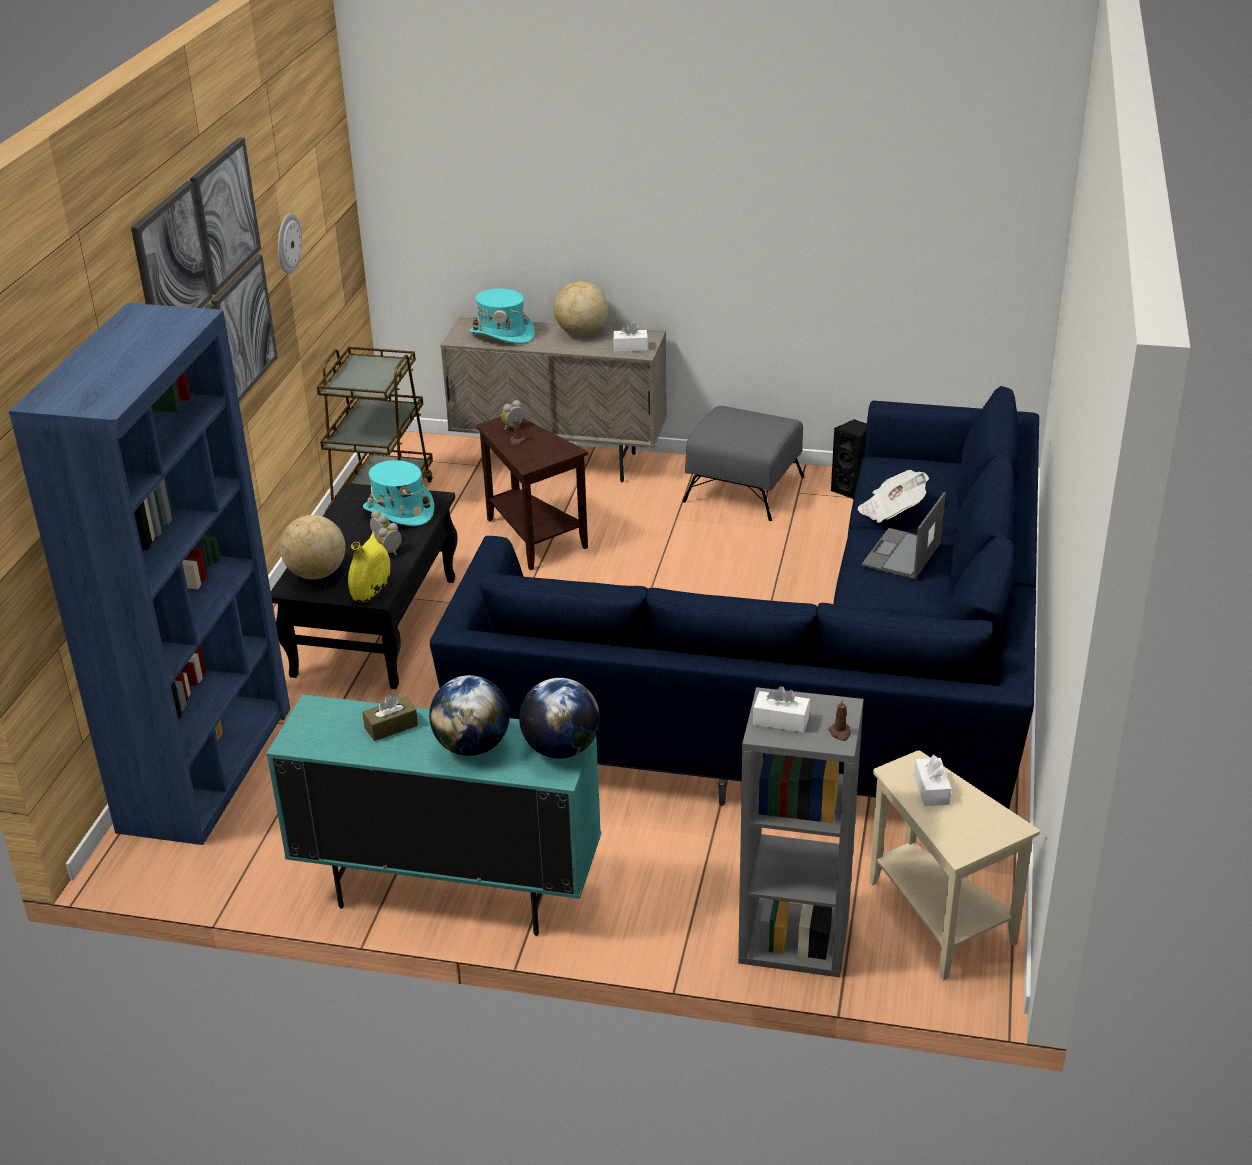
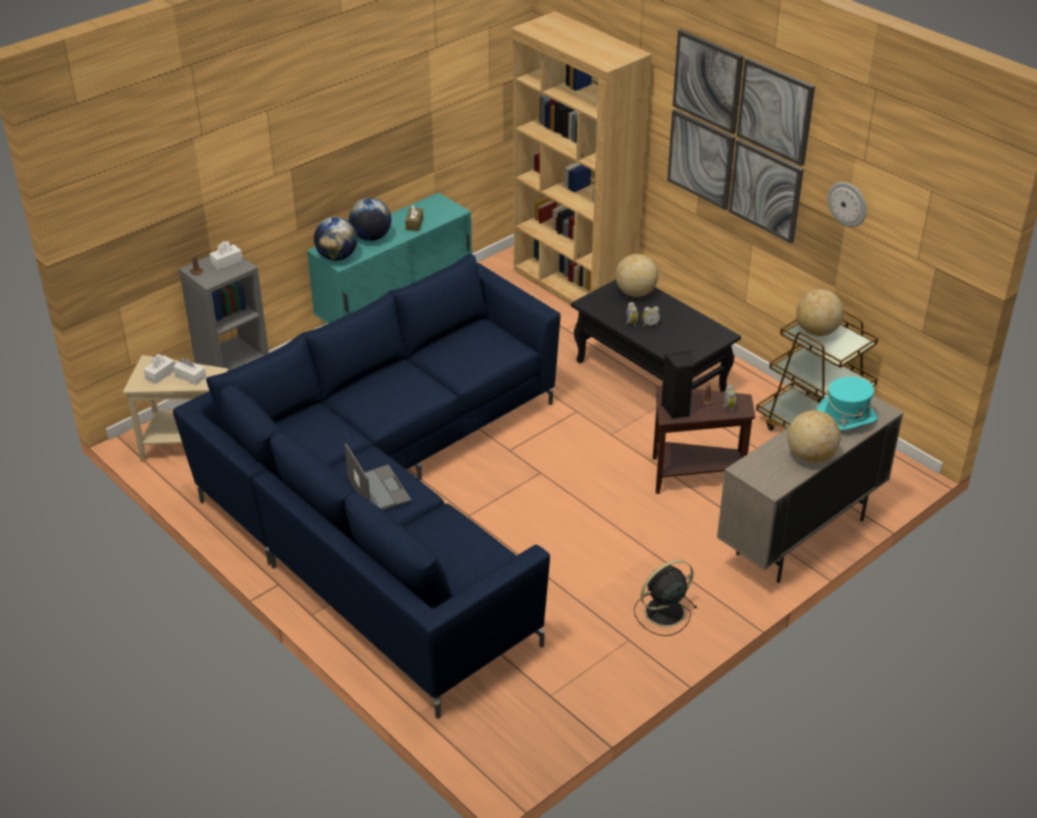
camera: 125 degrees right, 5 degrees up
blue bookcase [9,303,290,845] -> brown bookcase [511,11,652,306]
yellow vase [348,531,390,602] -> none
turquoise hat [363,460,434,526] -> none
white tissue box [613,322,648,352] -> white tissue box moved to [144,354,175,384]
grey ottoman [682,406,804,521] -> black fan [634,560,697,636]
black speaker [831,419,867,499] -> black speaker moved to [661,351,694,419]
newspaper [858,470,929,523] -> none
none -> globe [796,289,844,336]

